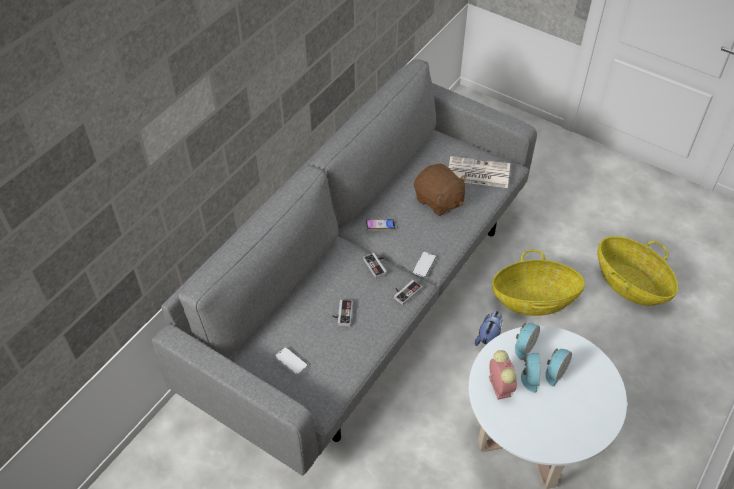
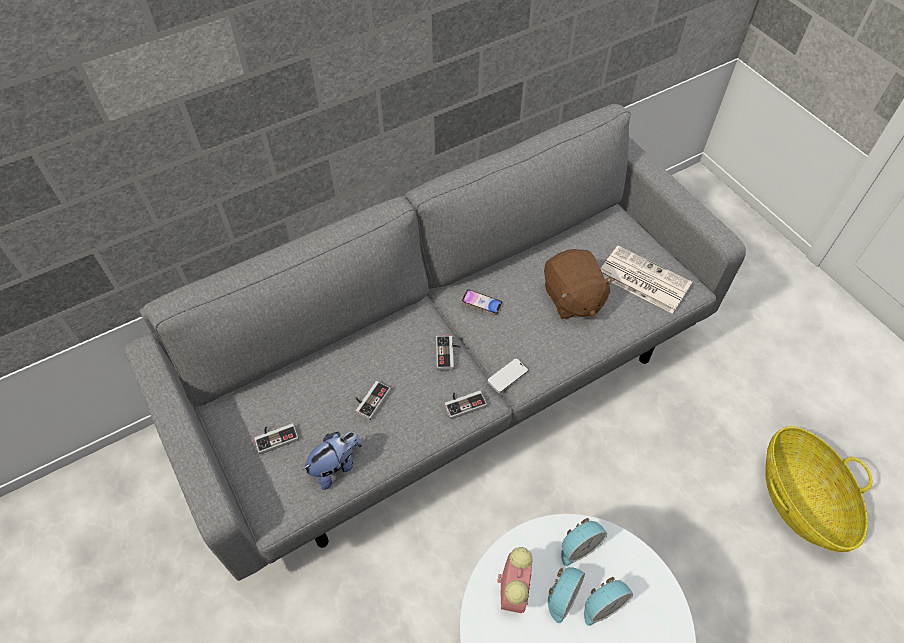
camera: 25 degrees right, 5 degrees up
phone [275,347,308,375] -> game controller [254,423,299,455]
plush toy [475,311,502,346] -> plush toy moved to [302,431,362,490]
basket [492,250,585,316] -> none

